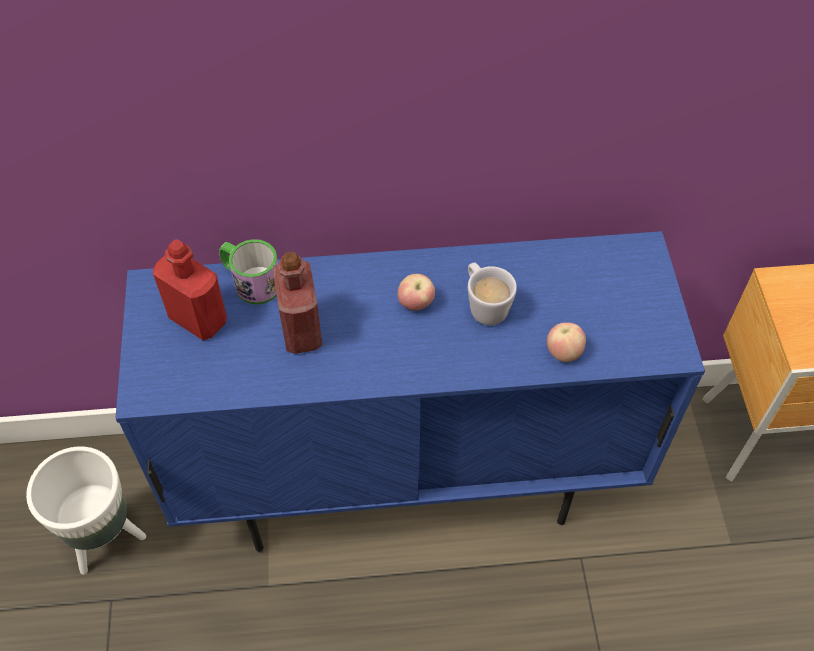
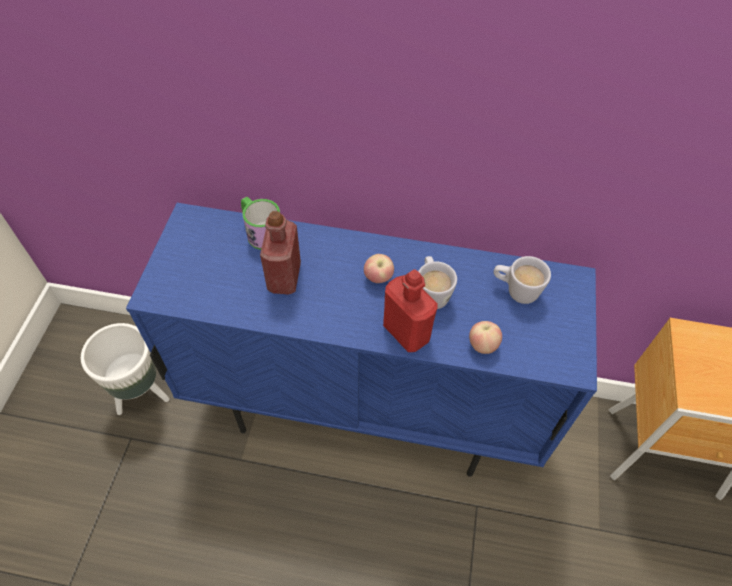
camera: 15 degrees right, 0 degrees up
red bottle [153,239,227,340] -> red bottle moved to [383,269,438,352]
none -> white mug [494,256,551,304]

